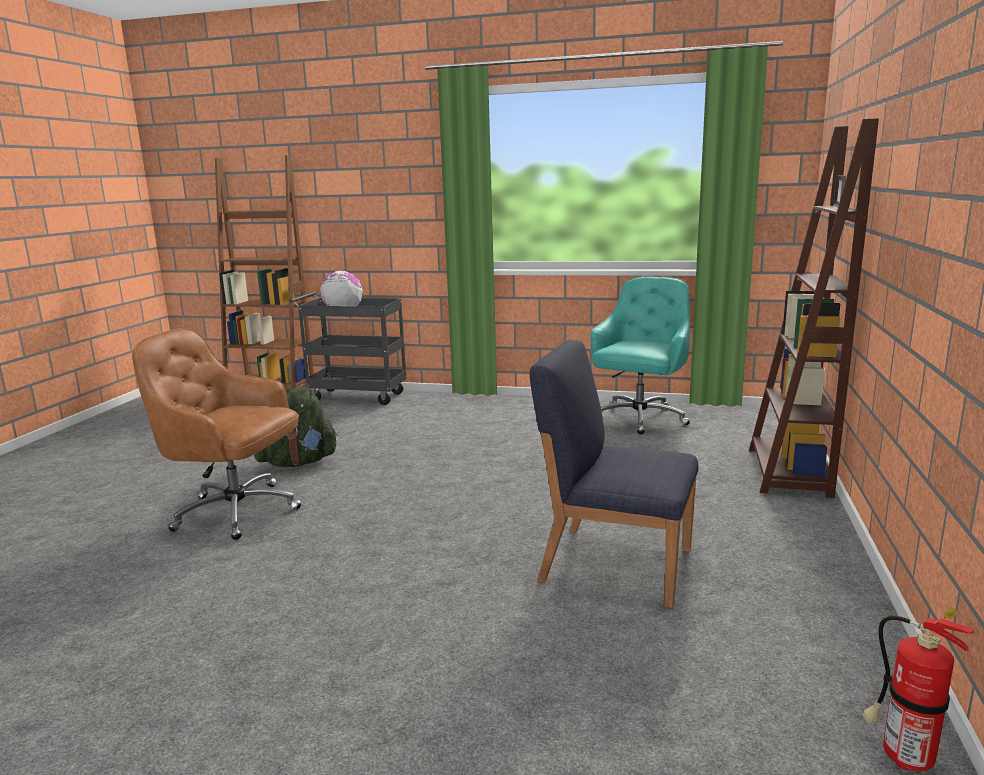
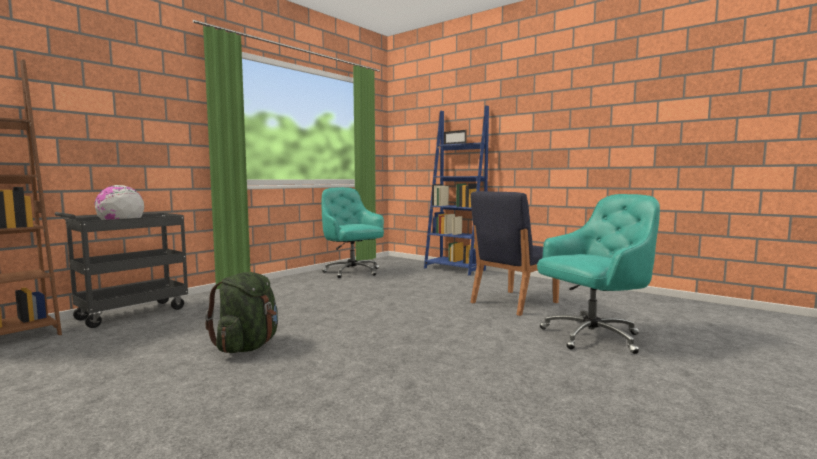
camera: 65 degrees left, 10 degrees down
brown office chair [132,328,301,540] -> none
brown bookcase [749,118,879,498] -> blue bookcase [424,105,489,276]
fire extinguisher [863,607,974,771] -> none
none -> turquoise office chair [537,194,660,354]

